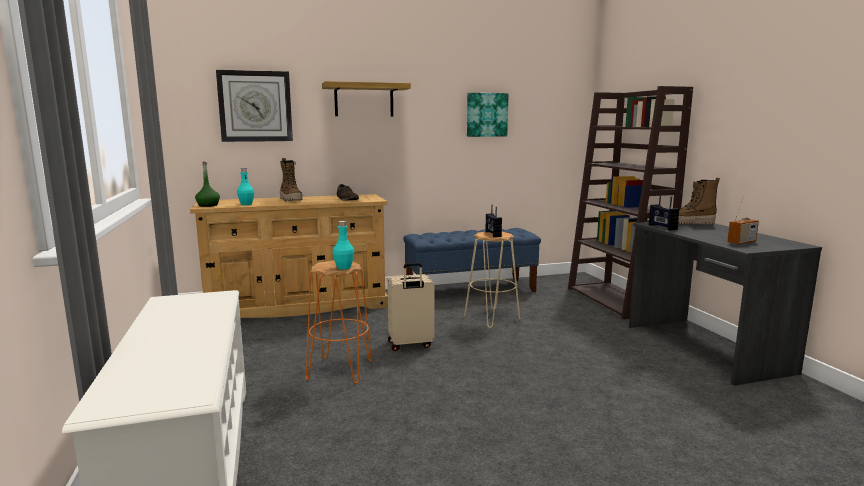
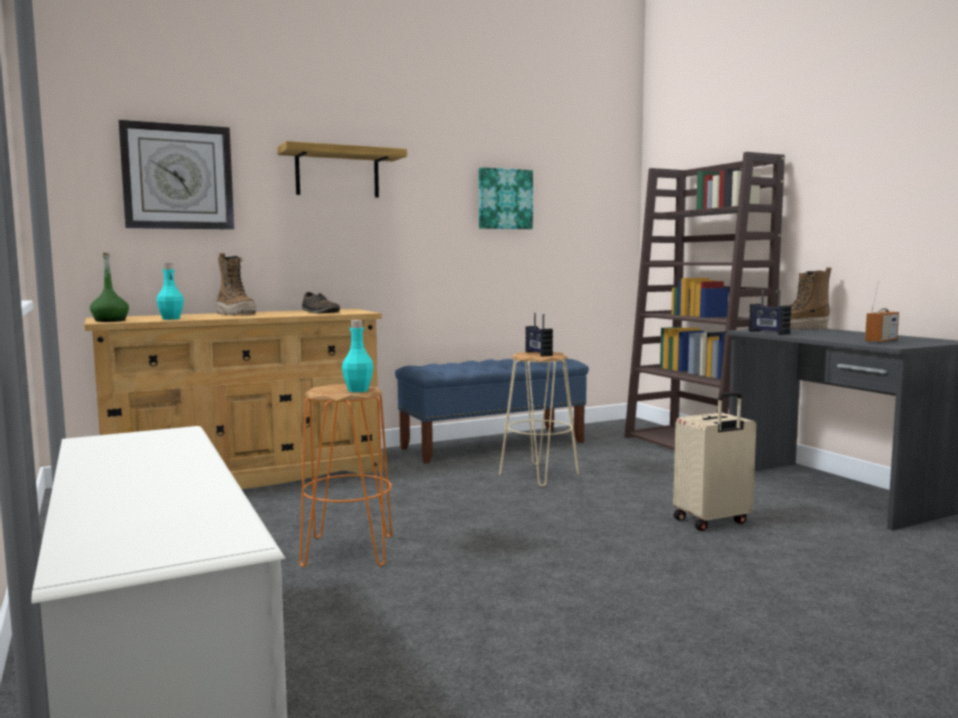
camera: 10 degrees left, 5 degrees down
beige suitcase [387,263,434,351] -> beige suitcase moved to [673,391,756,531]

